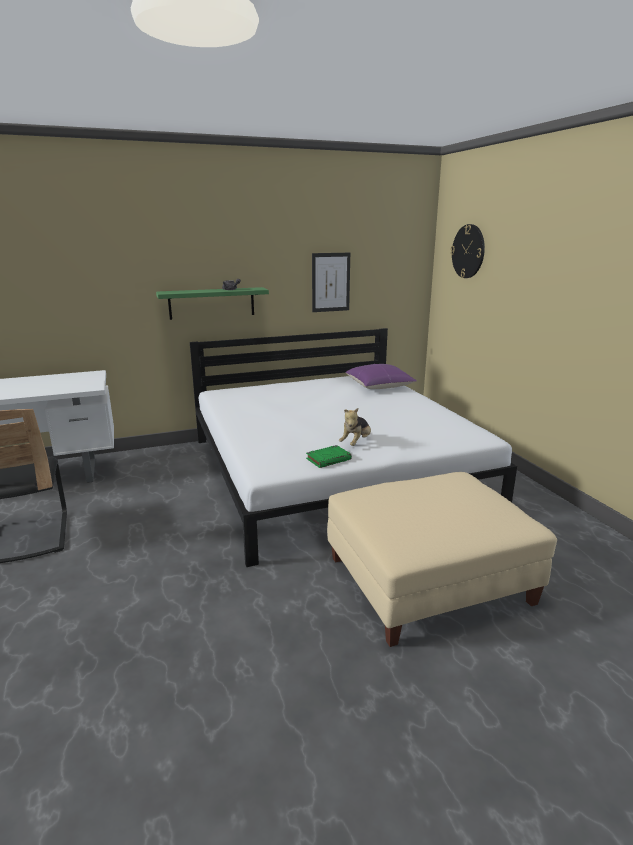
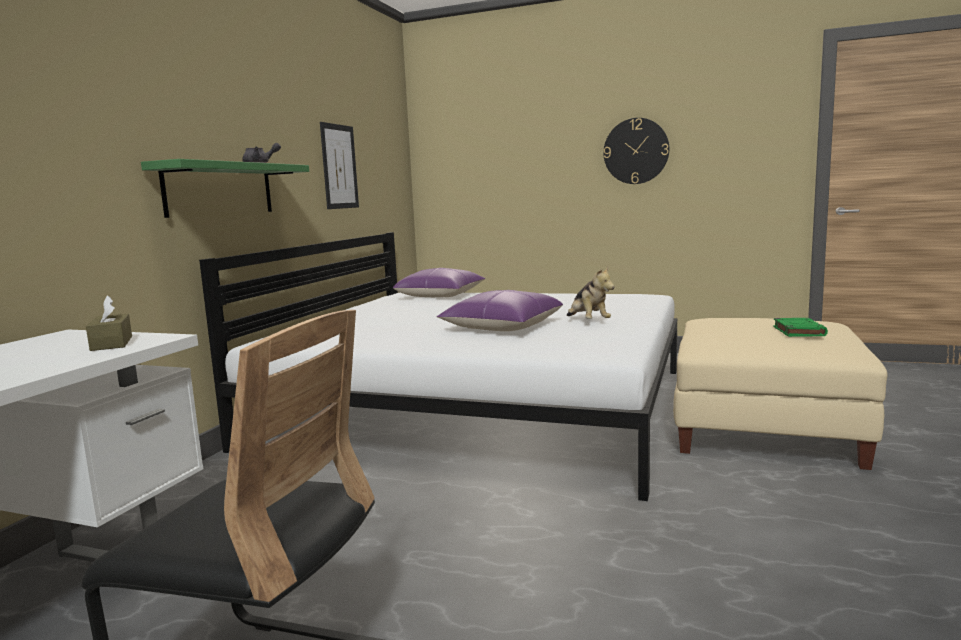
camera: 50 degrees left, 10 degrees down
green book [306,445,352,468] -> green book moved to [773,318,828,337]
wall clock [451,224,485,278] -> wall clock moved to [603,118,669,184]
none -> brown tissue box [86,295,132,351]
none -> purple pillow [437,290,563,331]

